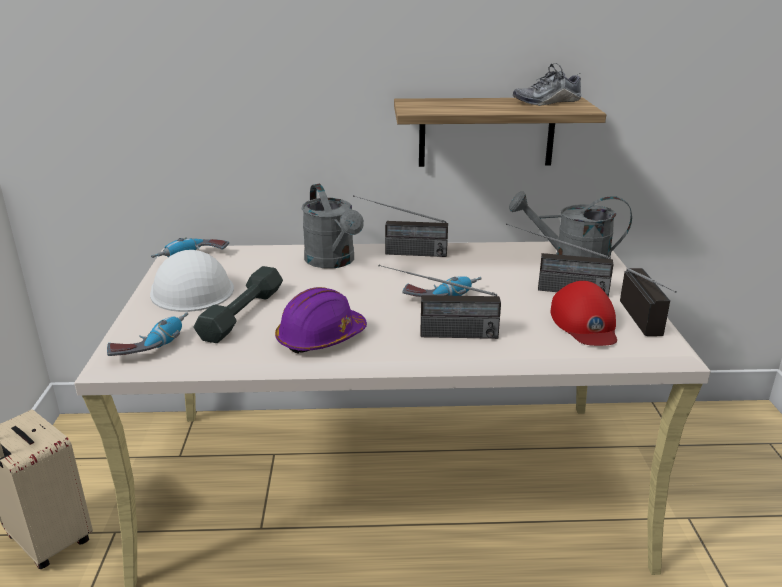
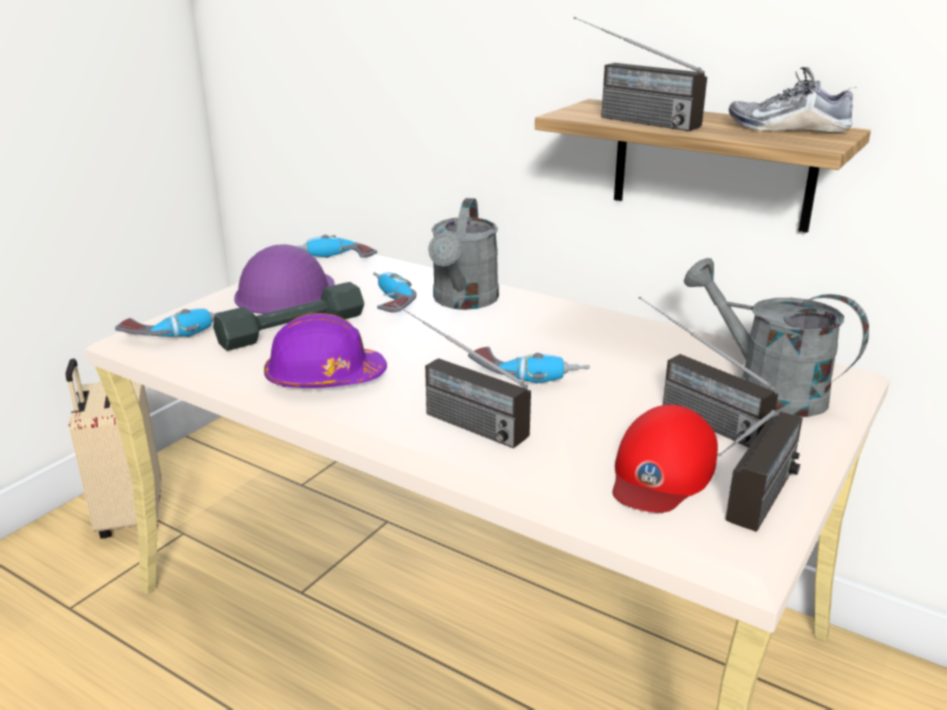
camera: 35 degrees right, 0 degrees up
white hard hat [150,250,234,312] -> purple hard hat [234,244,334,314]
radio [353,195,448,257] -> radio moved to [574,17,707,131]
none -> power drill [373,272,416,313]

